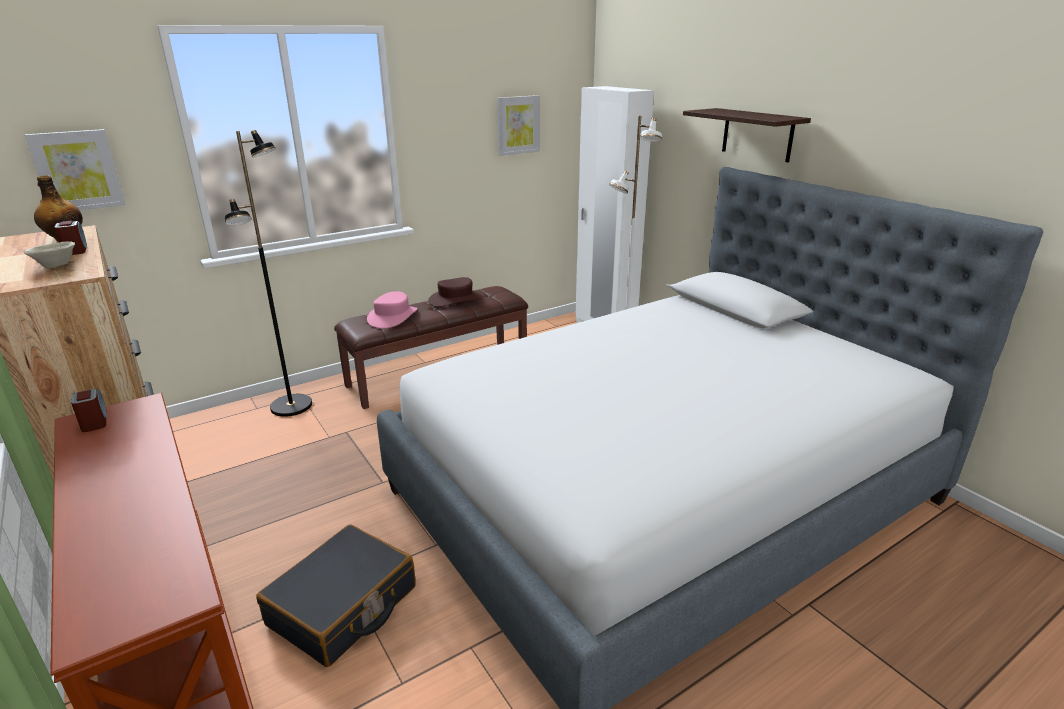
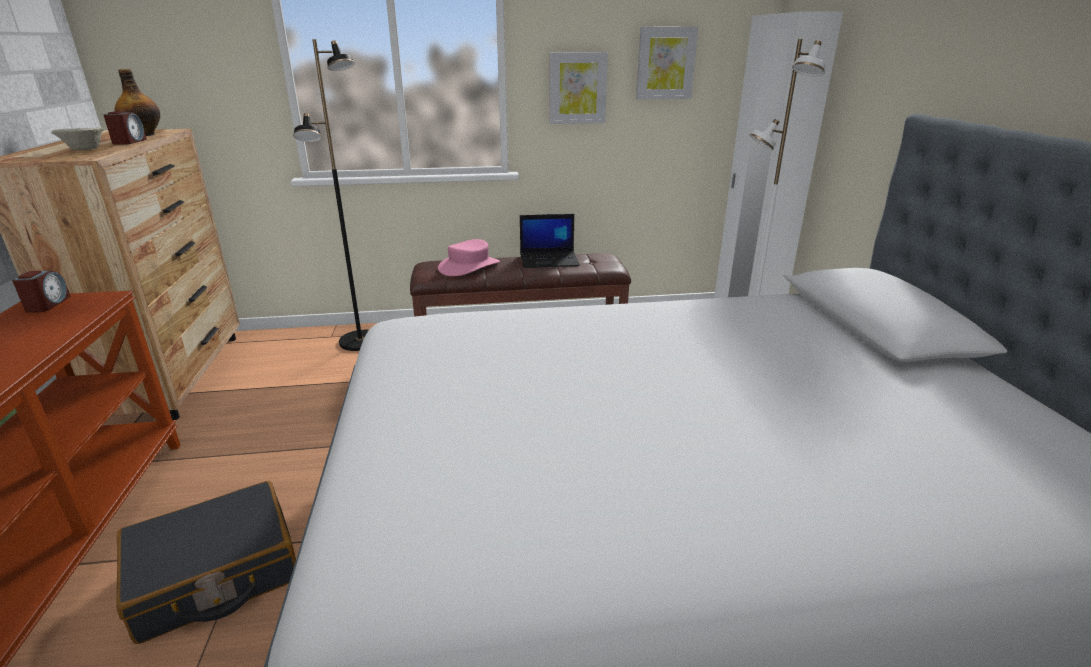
camera: 25 degrees right, 0 degrees up
picture [25,129,126,210] -> picture moved to [549,52,608,124]
brown hat [428,277,483,307] -> laptop [520,214,580,268]
shelf [683,108,811,162] -> none

